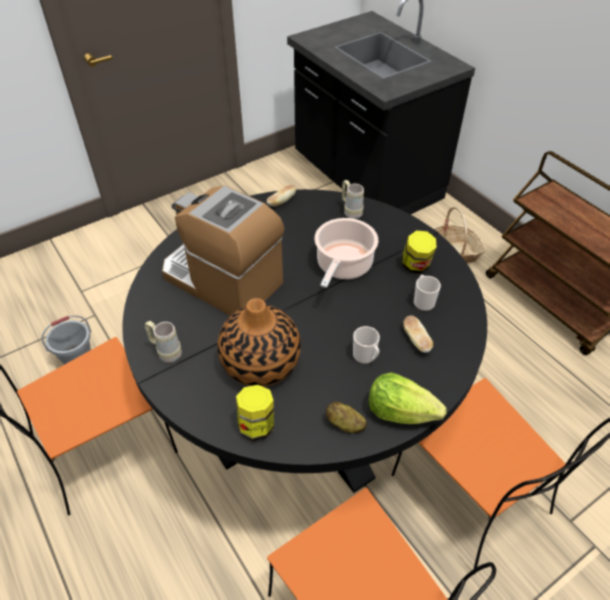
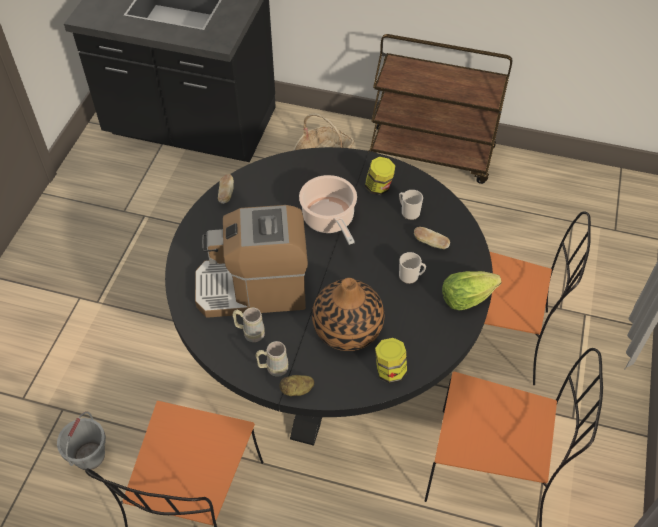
camera: 40 degrees left, 5 degrees up
potato [326,402,367,433] -> potato moved to [279,375,314,396]
beige mug [342,180,364,219] -> beige mug moved to [233,307,265,342]

